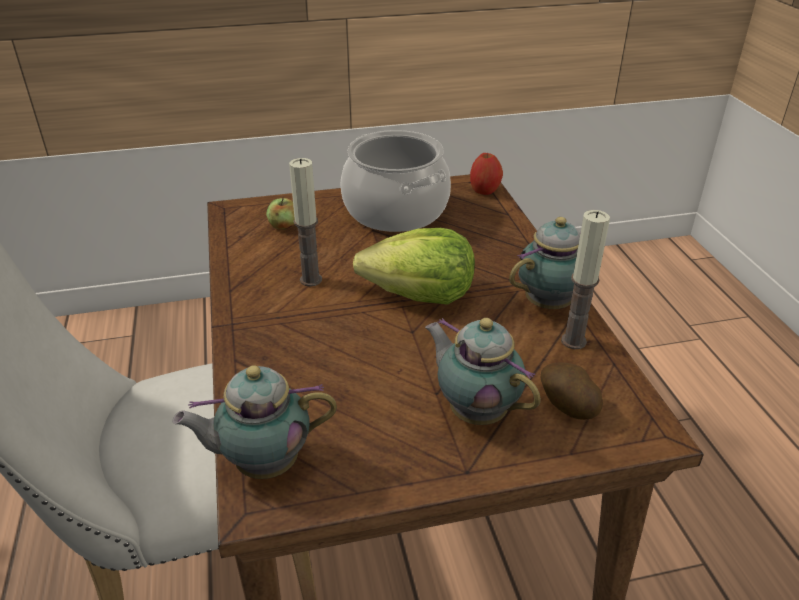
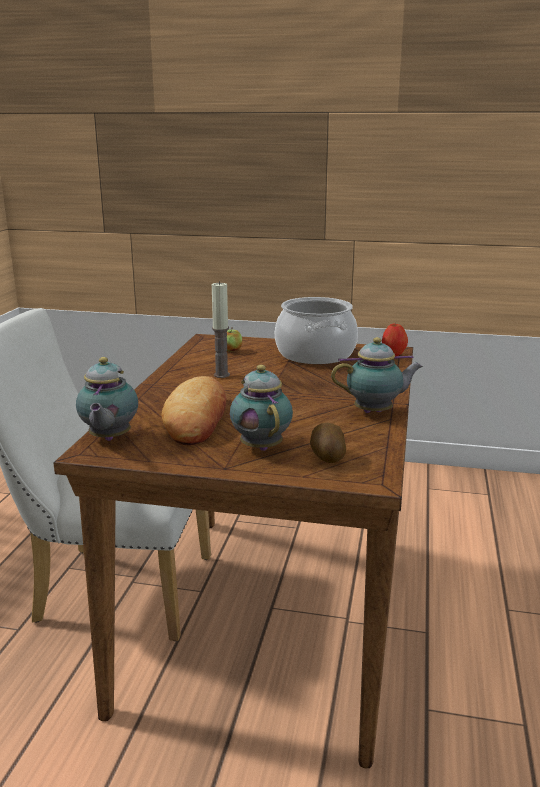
camera: 25 degrees right, 15 degrees down
teapot [172,365,337,479] -> teapot turned 105 degrees counterclockwise [76,357,138,441]
lettuce [353,228,475,305] -> none
candle [561,210,610,349] -> none
none -> bread [162,376,226,445]

